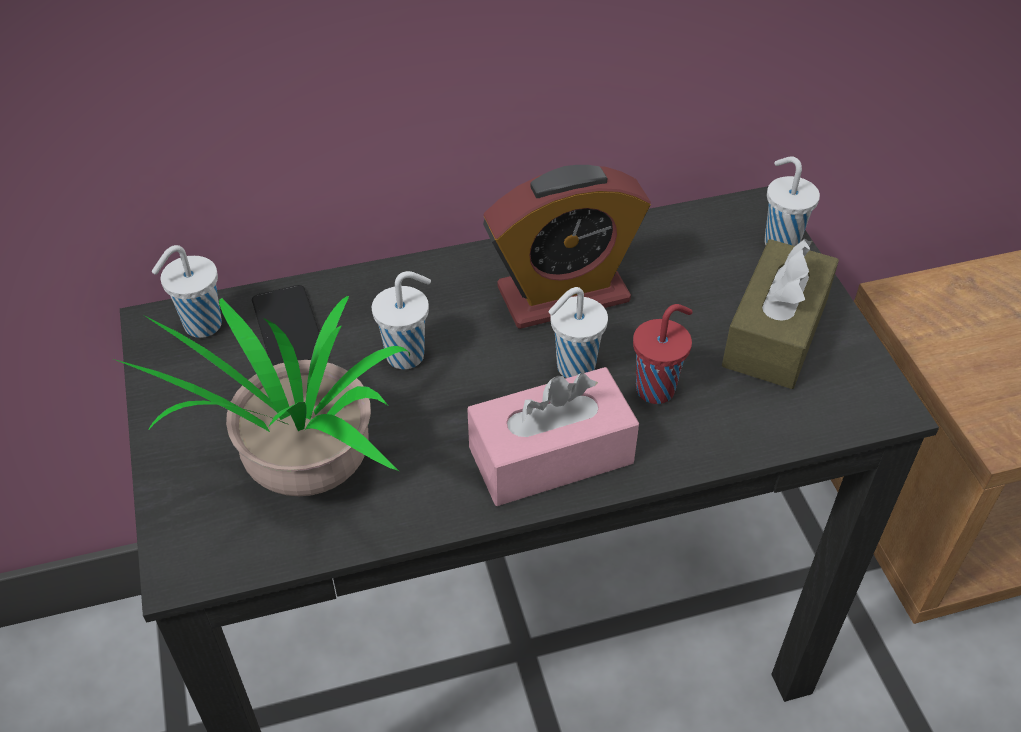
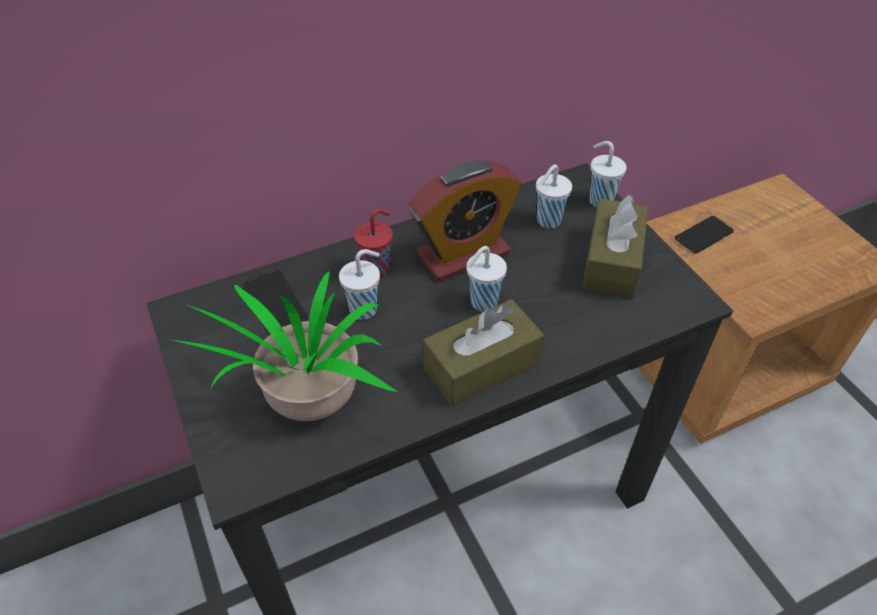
camera: 10 degrees left, 0 degrees up
white cup [152,245,222,338] -> white cup moved to [536,165,572,229]
pink tissue box [467,367,639,506] -> brown tissue box [423,299,544,407]
red cup [633,304,693,404] -> red cup moved to [354,209,393,278]
none -> phone [675,216,734,253]

